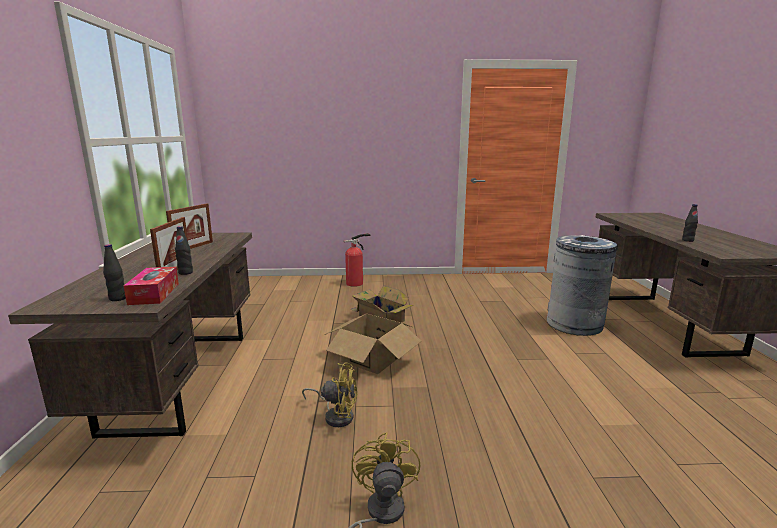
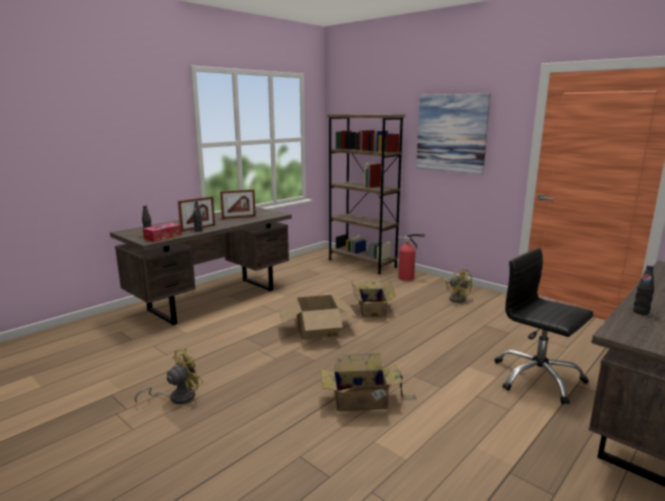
camera: 45 degrees right, 0 degrees up
yellow fan [302,363,357,427] -> yellow fan moved to [446,268,473,303]
grey trash can [547,235,618,336] -> black office chair [494,248,594,404]
none -> cardboard box [320,354,417,411]
none -> brown bookcase [327,114,405,274]
none -> picture [416,93,490,175]

